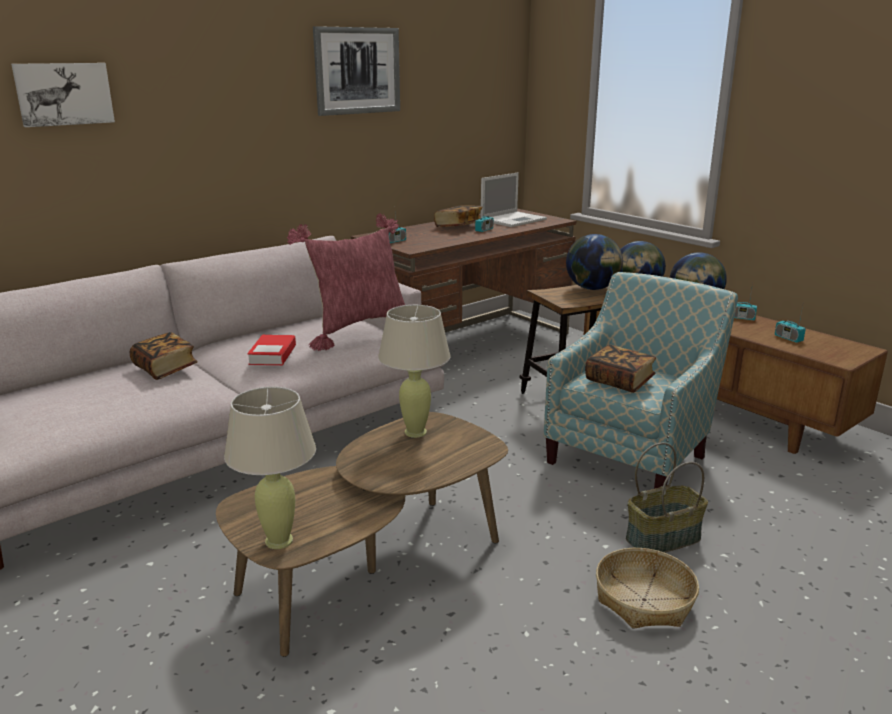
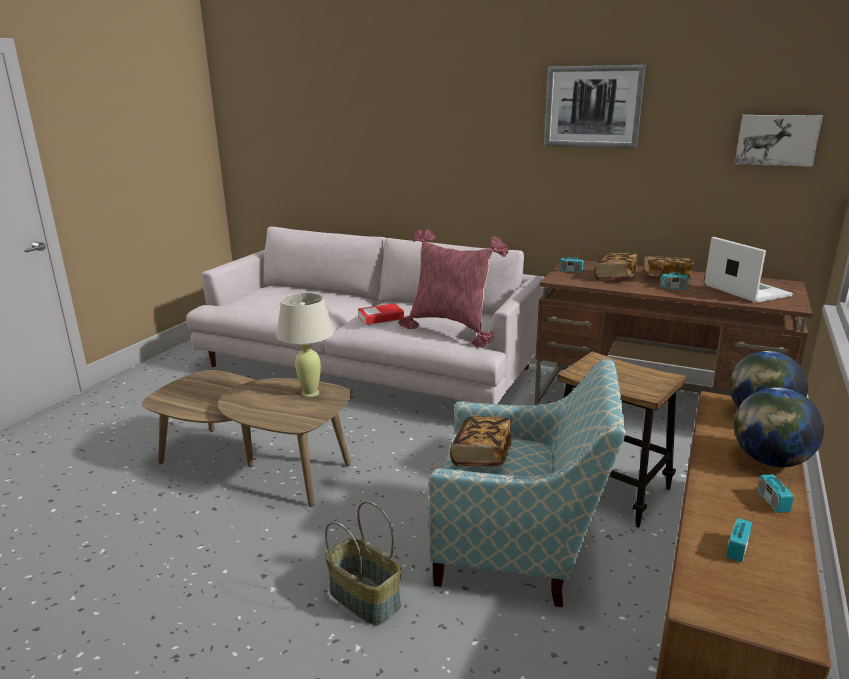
camera: 65 degrees right, 0 degrees up
picture [11,63,115,127] -> picture moved to [735,115,823,167]
book [130,332,198,380] -> book moved to [594,253,637,280]
beige table lamp [224,387,316,549] -> none
laptop [481,173,547,227] -> laptop turned 135 degrees counterclockwise [704,237,793,303]
globe [566,234,623,290] -> none
basket [596,548,699,628] -> none

